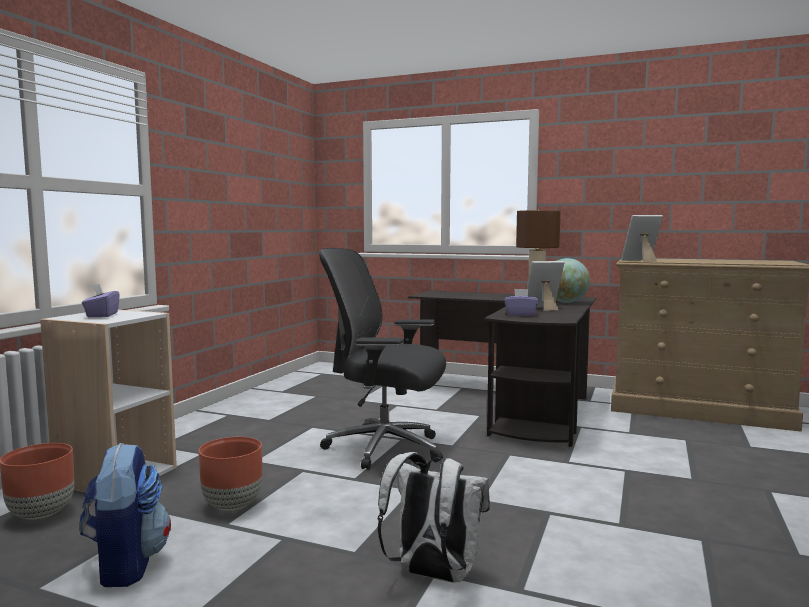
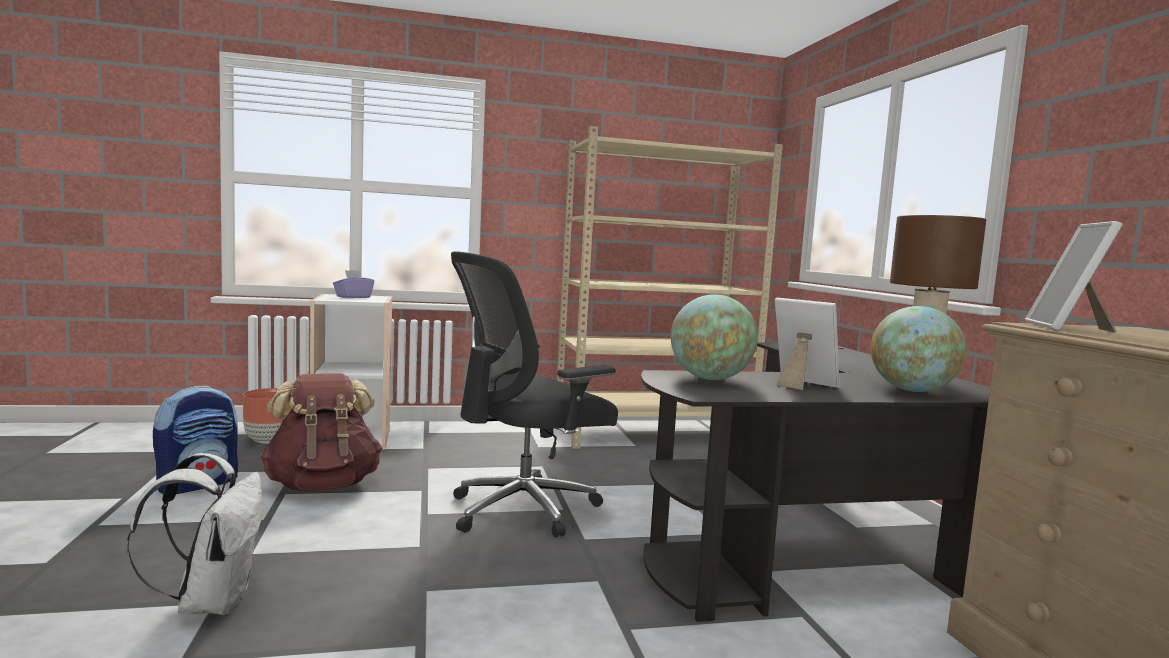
camera: 55 degrees right, 0 degrees up
brown planter [199,437,262,510] -> brown backpack [260,374,382,491]
office chair [319,248,446,470] -> office chair turned 105 degrees counterclockwise [451,251,618,537]
purple tissue box [504,289,538,316] -> globe [671,295,758,380]
picture frame [621,215,663,261] -> picture frame turned 120 degrees counterclockwise [1025,221,1123,333]
none -> beige bookcase [557,126,783,449]

